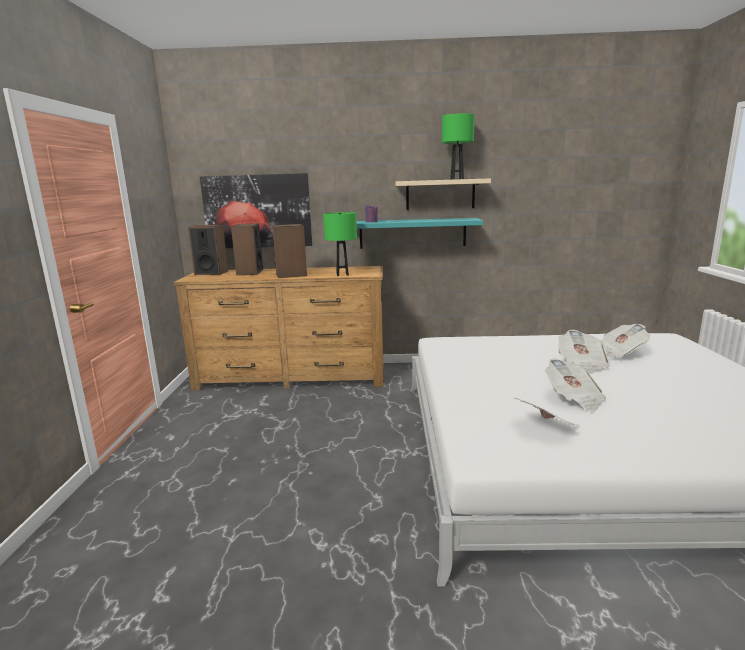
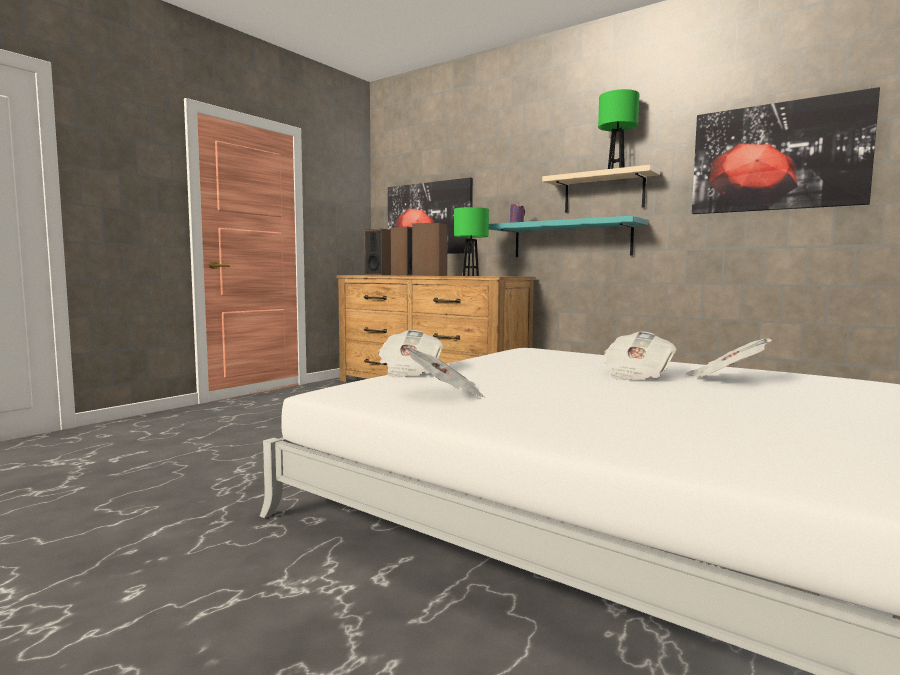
camera: 35 degrees right, 10 degrees down
newspaper [545,358,606,412] -> newspaper moved to [378,330,443,378]
none -> picture [692,87,880,214]

